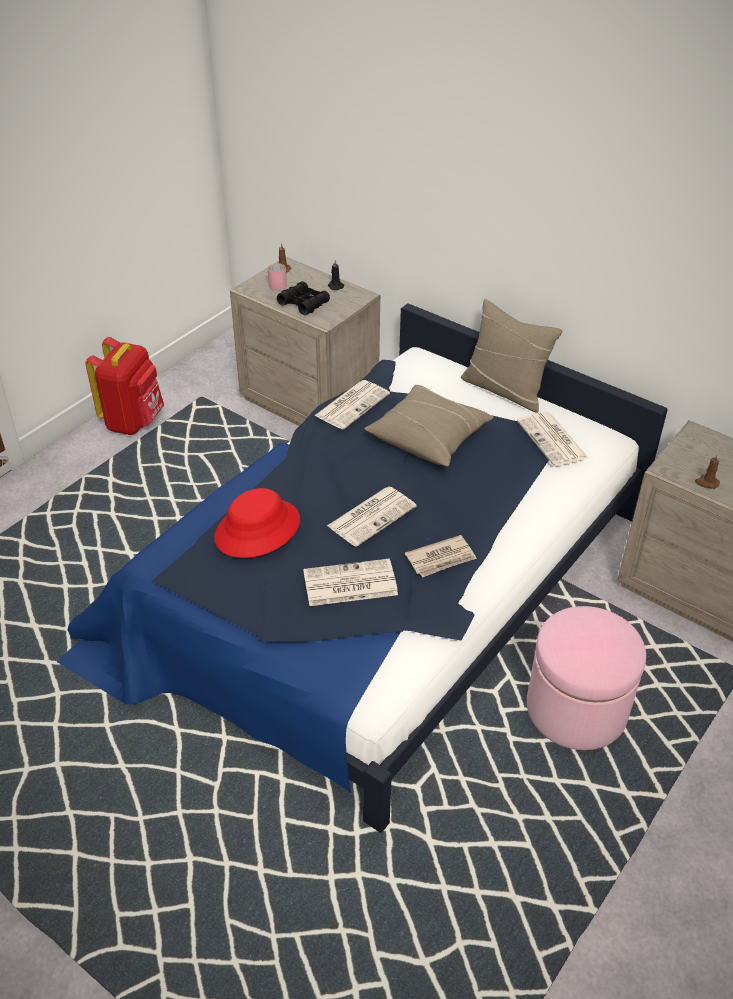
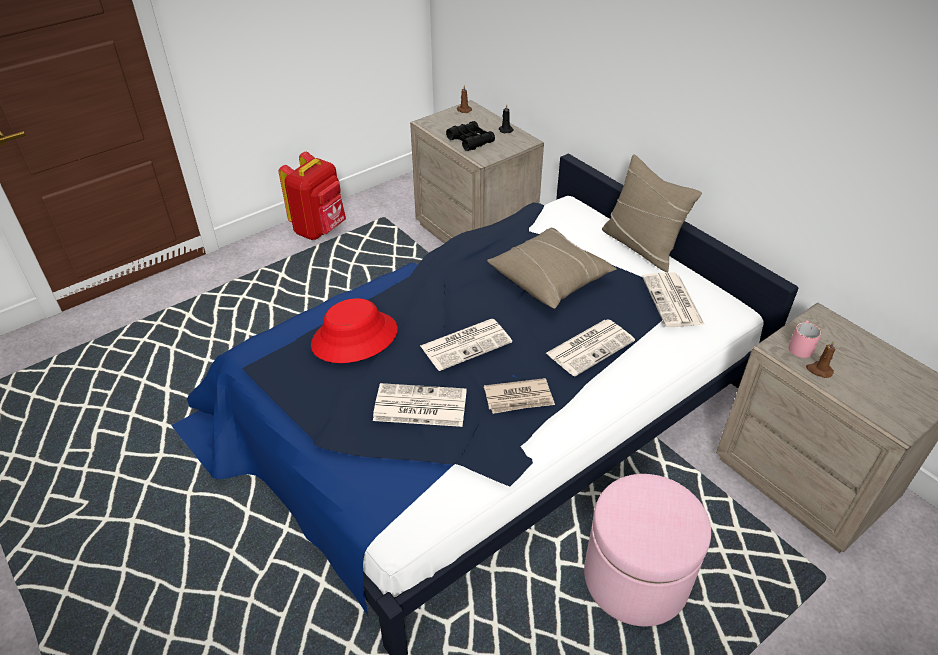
camera: 15 degrees right, 0 degrees up
pink mug [268,263,287,290] -> pink mug moved to [788,320,821,358]
newspaper [314,380,390,429] -> newspaper moved to [546,319,635,376]

